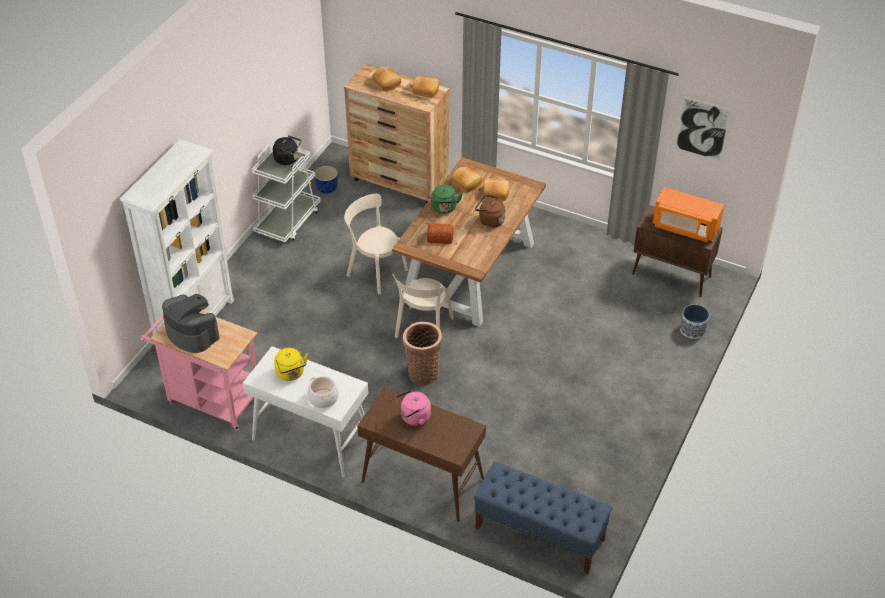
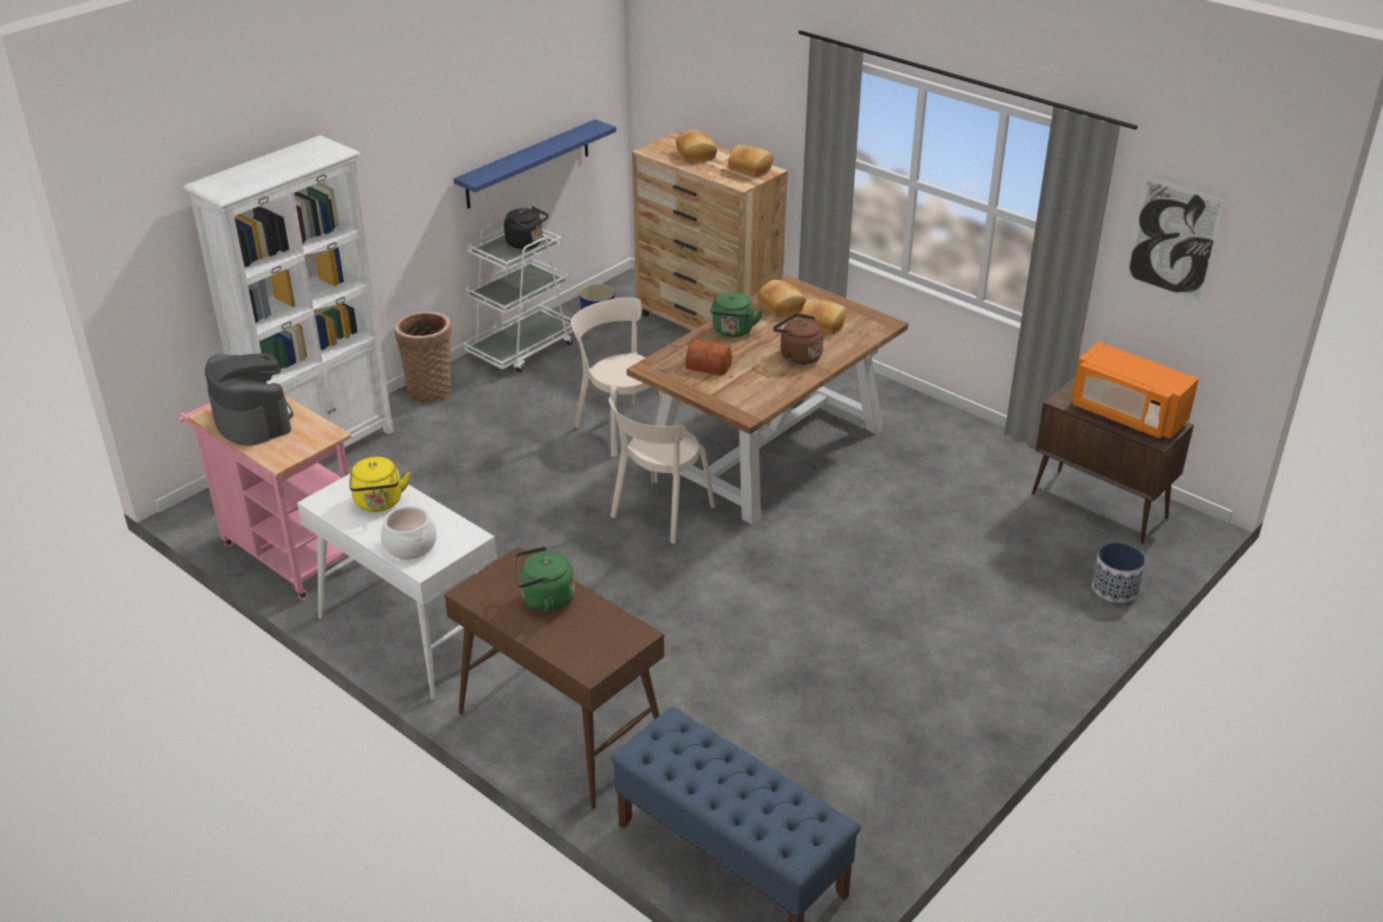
camera: 15 degrees right, 10 degrees down
pink kettle [396,390,431,426] -> green kettle [515,547,575,612]
basket [403,322,442,385] -> basket moved to [394,311,452,404]
none -> blue shelf [454,119,616,209]

